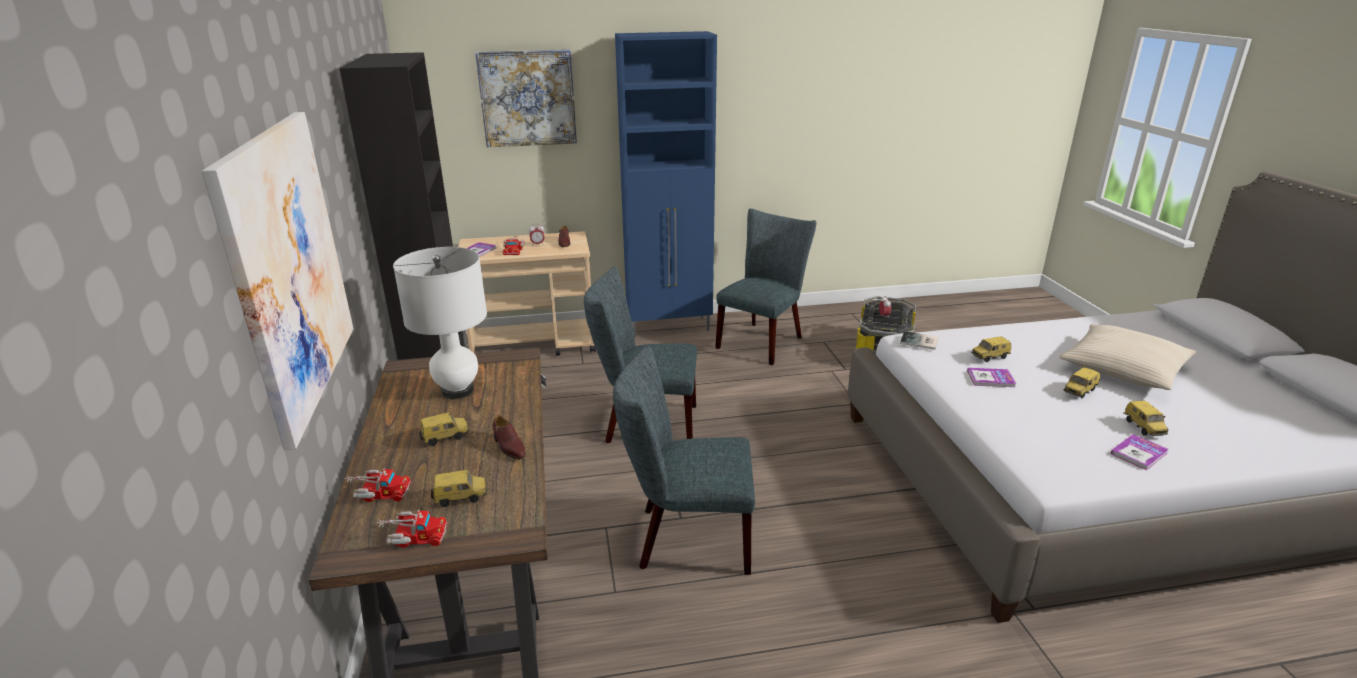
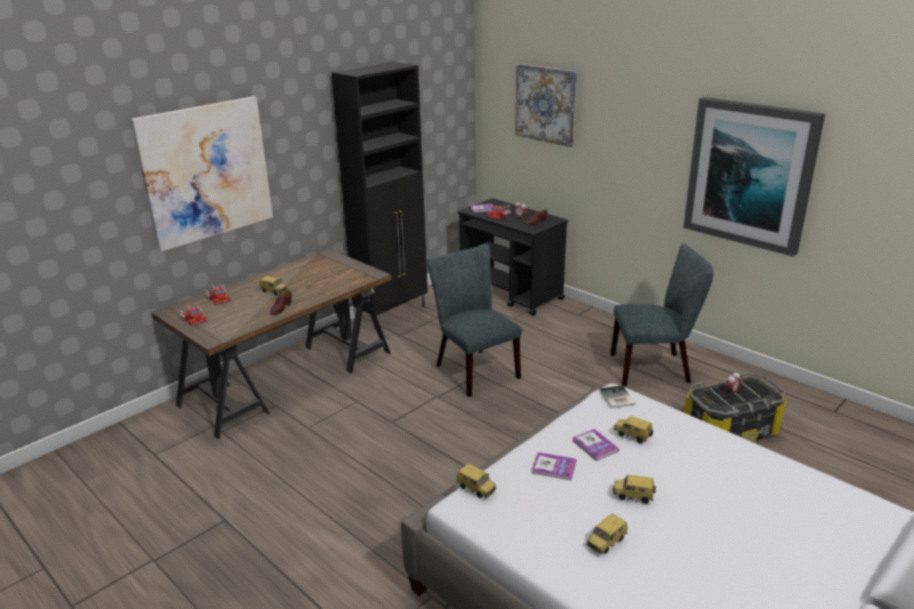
camera: 55 degrees right, 0 degrees up
white table lamp [393,247,487,399] -> none
toy car [431,470,487,507] -> toy car moved to [456,464,496,498]
beige cart [458,231,596,356] -> black cart [458,198,568,316]
grey chair [613,346,755,575] -> none
blue cabinet [615,31,717,337] -> none
beige pillow [1059,324,1196,390] -> none
book [1110,434,1169,470] -> book moved to [532,452,576,480]
none -> picture [683,97,825,256]

